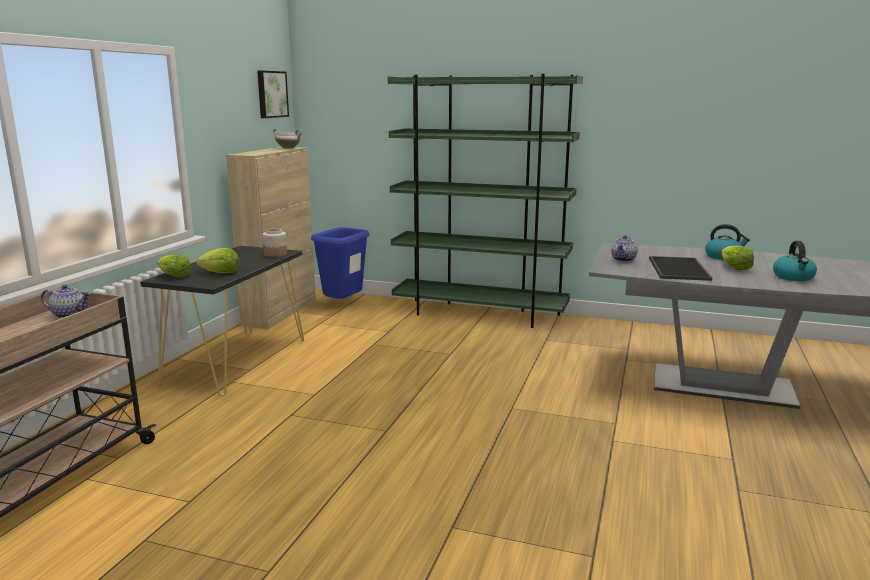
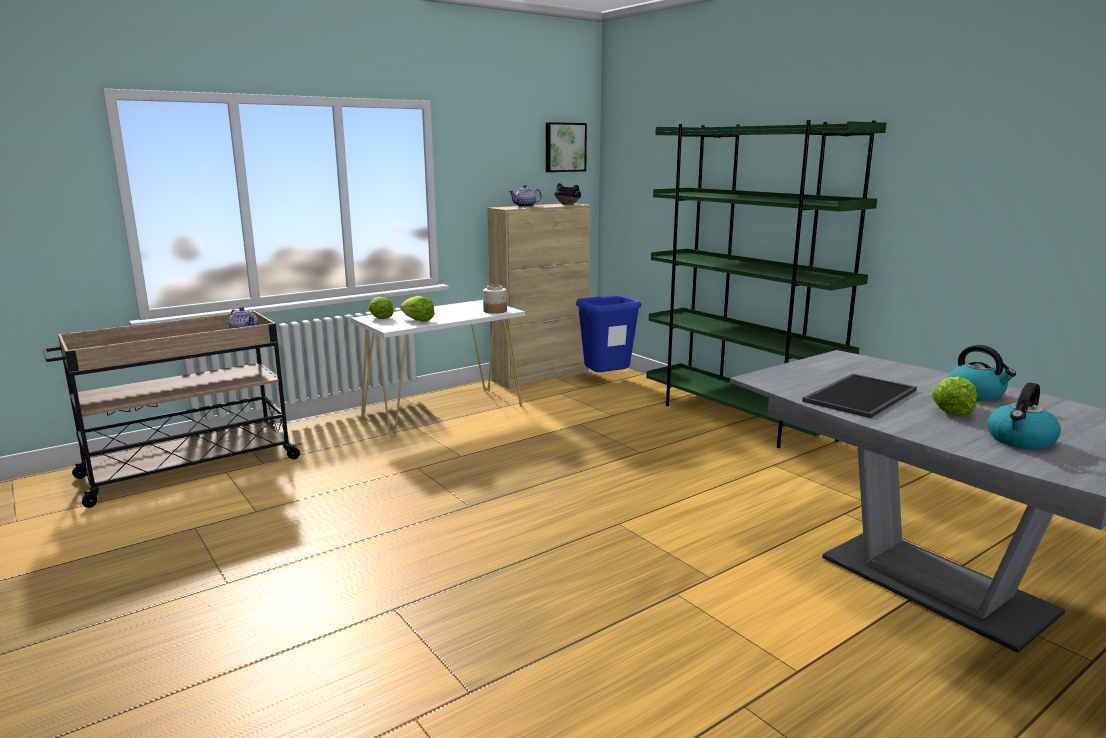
camera: 35 degrees right, 0 degrees up
black console table [140,246,304,396] -> white console table [351,300,525,437]
white cooking pot [273,129,302,149] -> black cooking pot [554,183,581,205]
teapot [611,235,638,262] -> teapot moved to [509,185,542,207]

